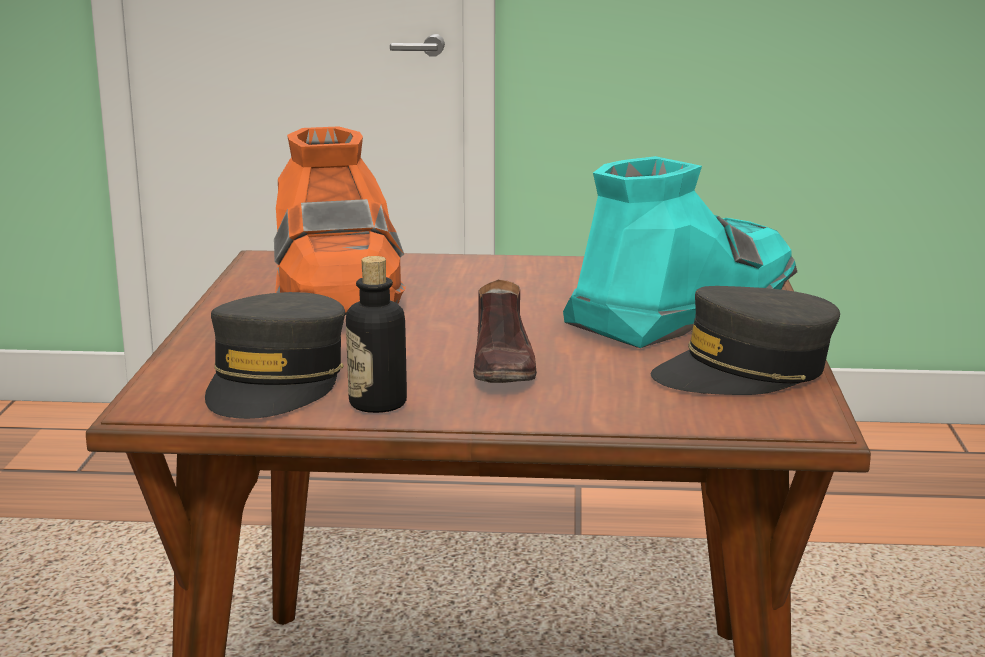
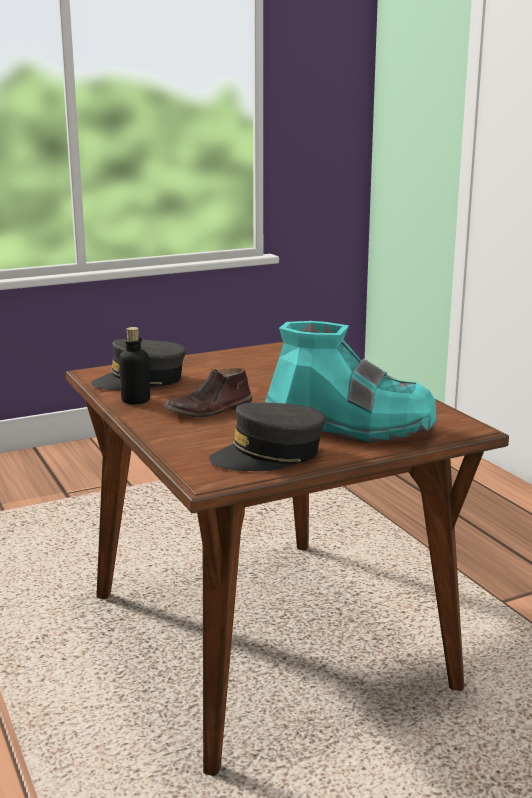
camera: 60 degrees right, 0 degrees up
orange boot [274,126,406,315] -> none
grey cap [651,286,840,395] -> grey cap turned 60 degrees counterclockwise [209,403,326,471]

